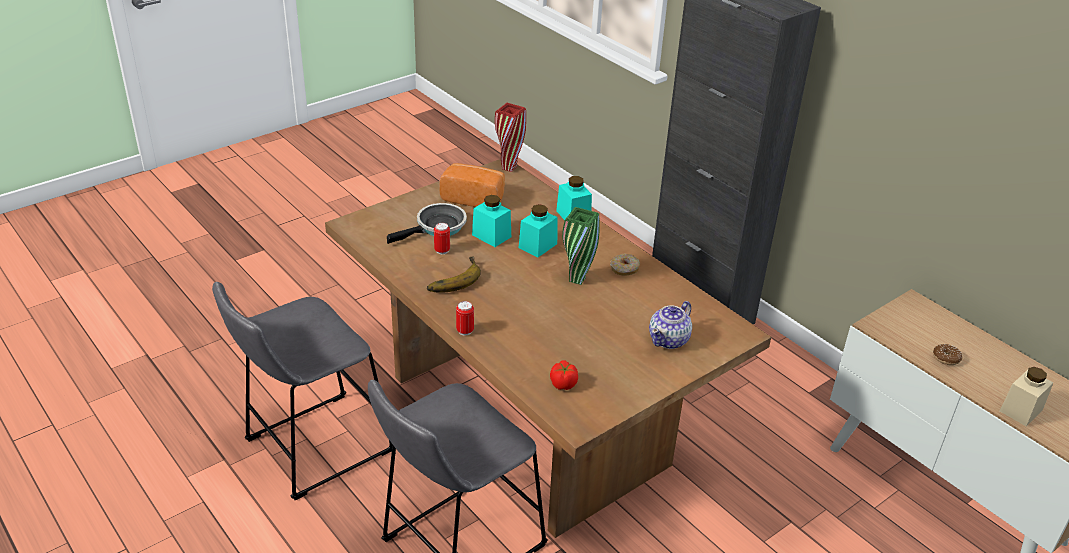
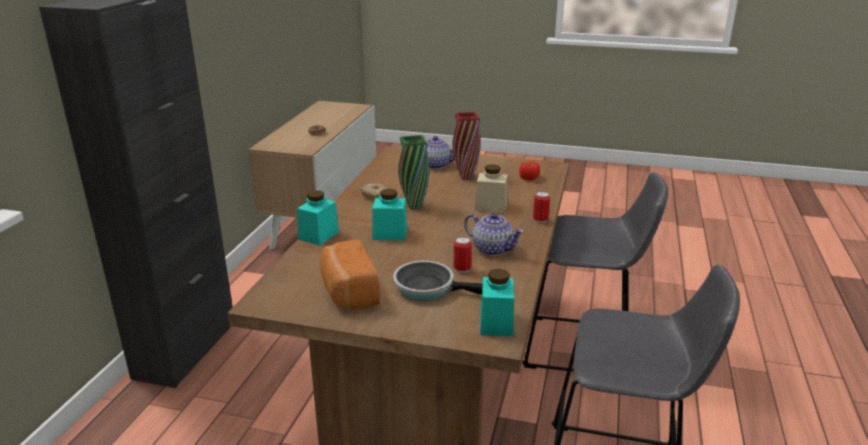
camera: 125 degrees left, 10 degrees down
banana [427,256,481,293] -> teapot [464,213,524,256]
turquoise jar [472,195,511,247] -> turquoise jar moved to [480,268,514,336]
red vase [495,103,526,172] -> red vase moved to [453,112,481,180]
beige jar [1000,367,1053,426] -> beige jar moved to [475,164,507,213]

